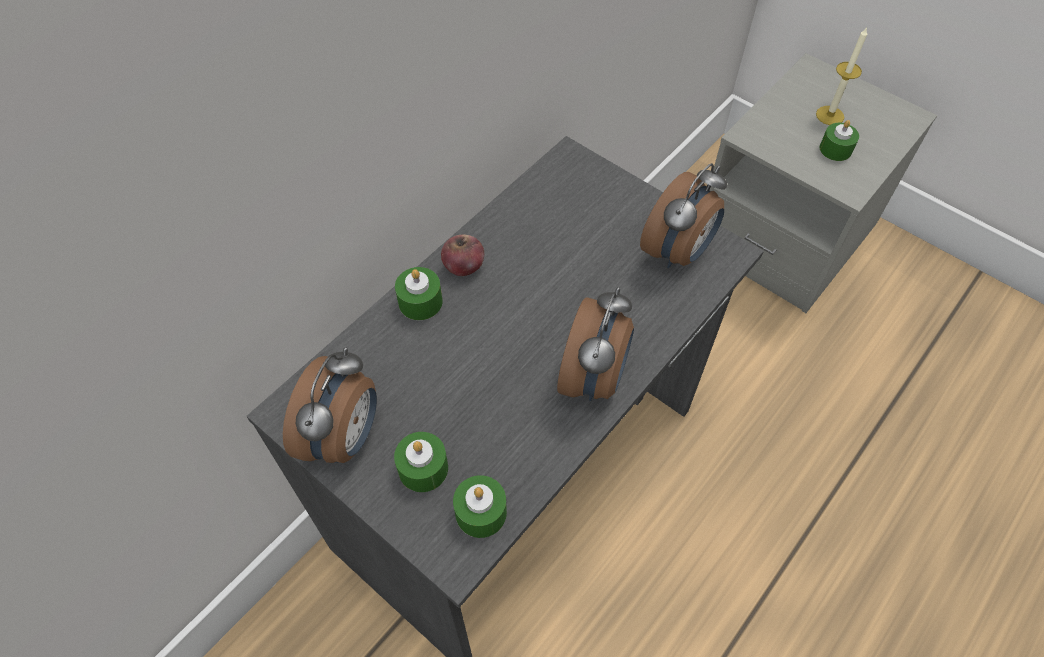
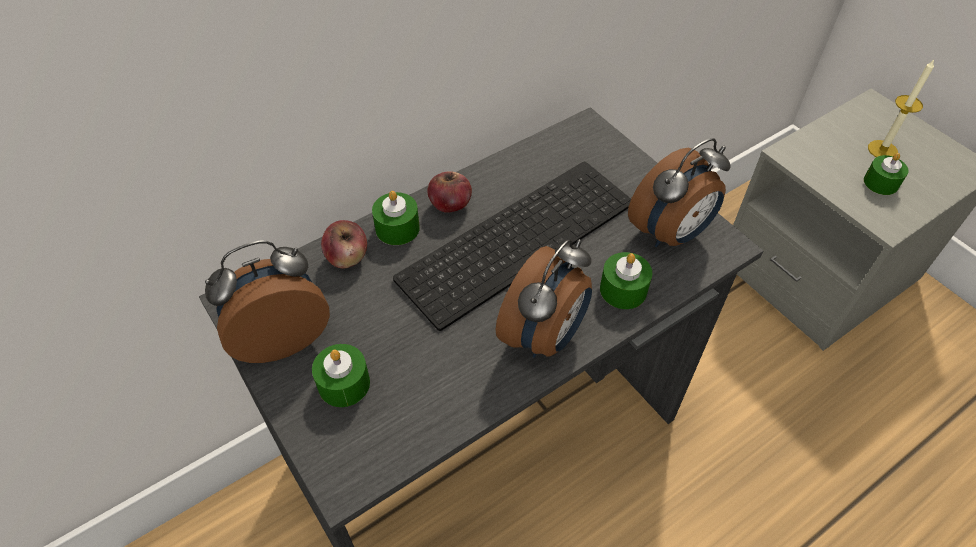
camera: 15 degrees right, 5 degrees down
alarm clock [283,347,377,463] -> alarm clock turned 150 degrees counterclockwise [205,241,330,363]
green candle [453,475,507,538] -> green candle moved to [600,252,652,309]
none -> apple [321,220,367,269]
none -> keyboard [393,162,631,331]

